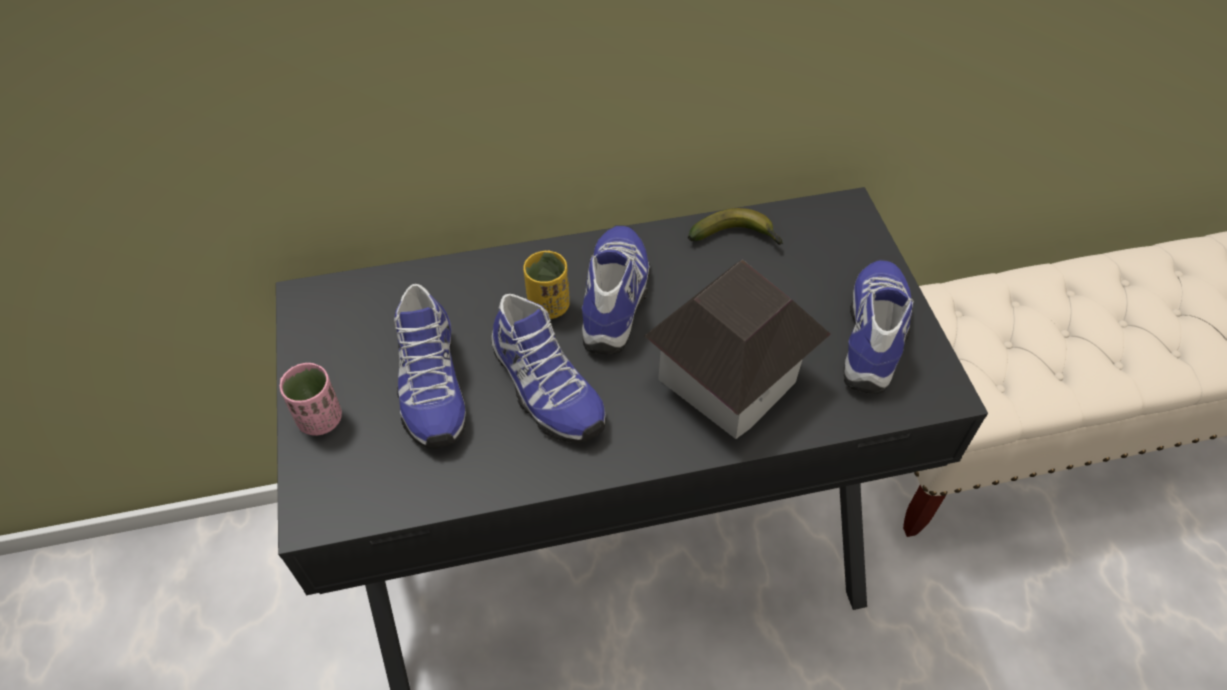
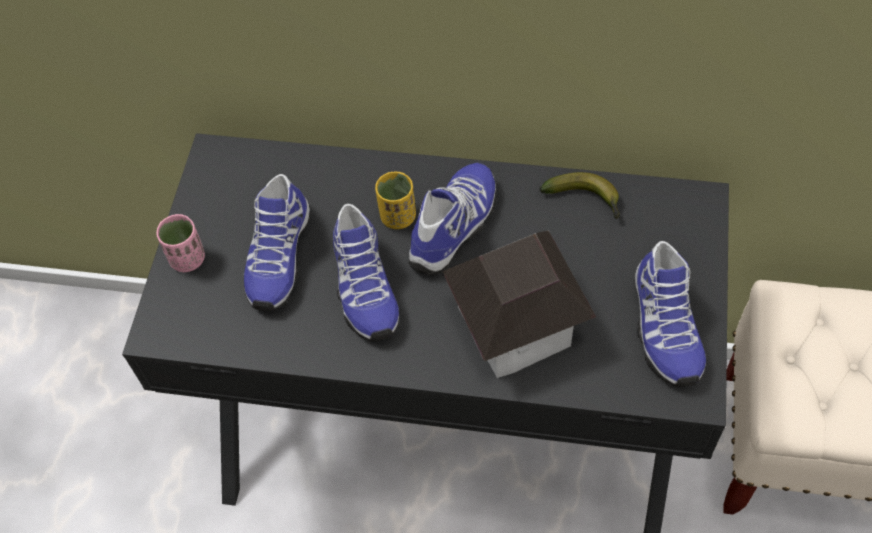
camera: 25 degrees right, 5 degrees up
shoe [843,259,913,394] -> shoe turned 135 degrees clockwise [634,241,706,387]

